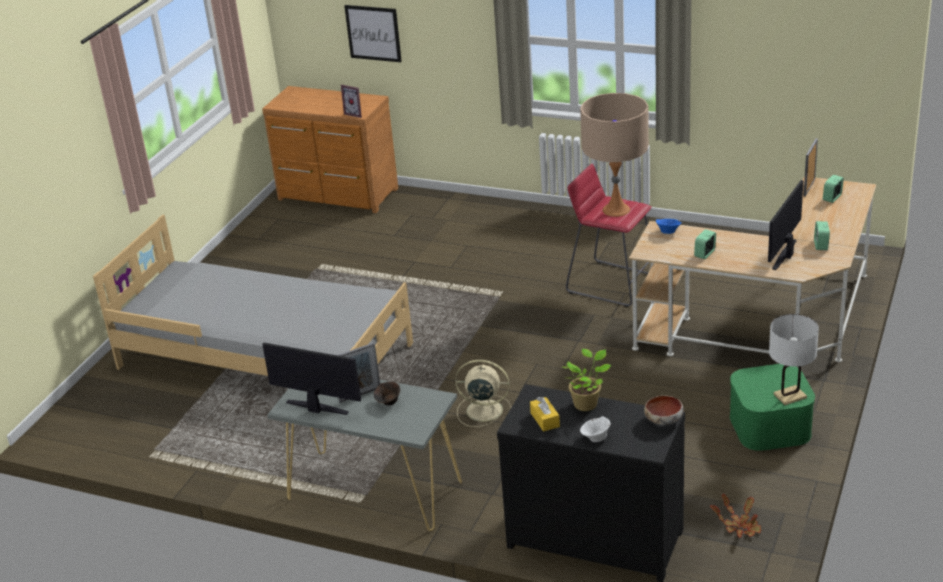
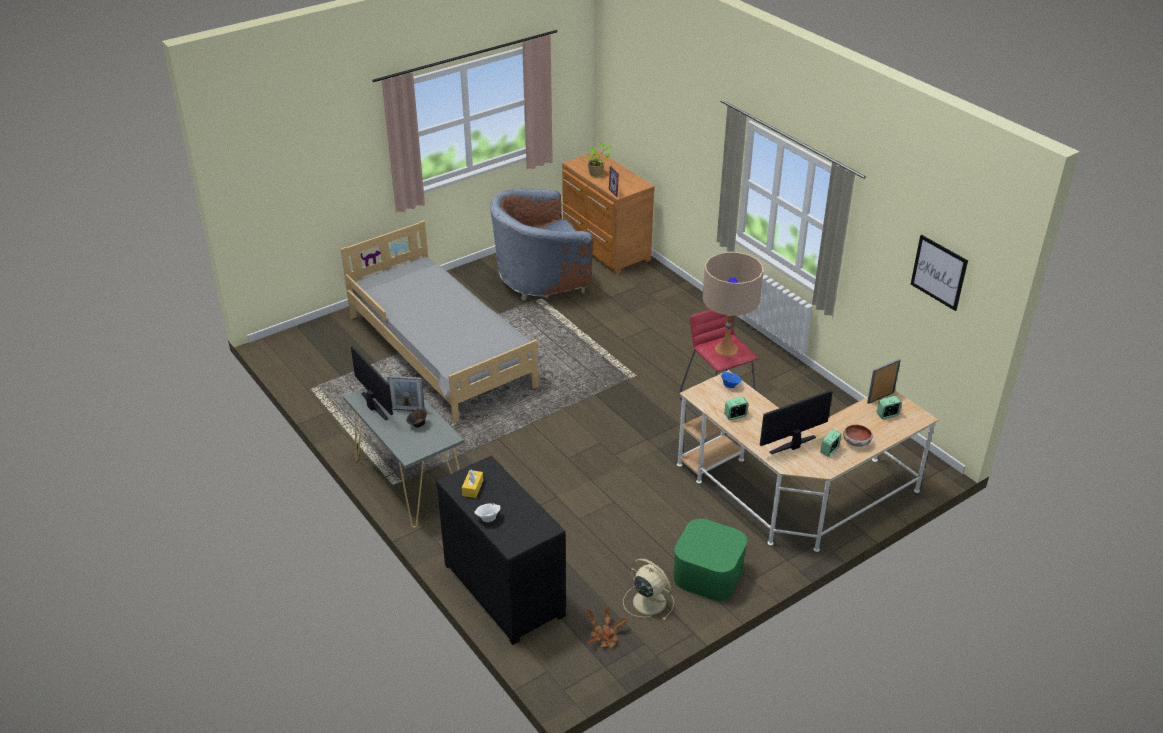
camera: 30 degrees right, 5 degrees up
picture [344,5,402,62] -> picture moved to [911,235,968,311]
beige fan [455,359,511,427] -> beige fan moved to [623,558,674,621]
potted plant [562,349,611,411] -> potted plant moved to [585,142,612,177]
bowl [644,395,683,425] -> bowl moved to [843,425,872,447]
white table lamp [769,314,819,405] -> none
none -> brown armchair [490,189,593,300]

